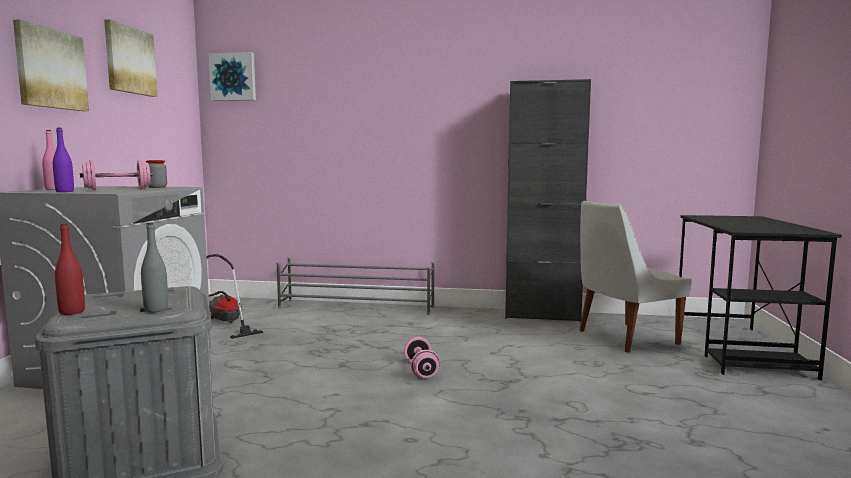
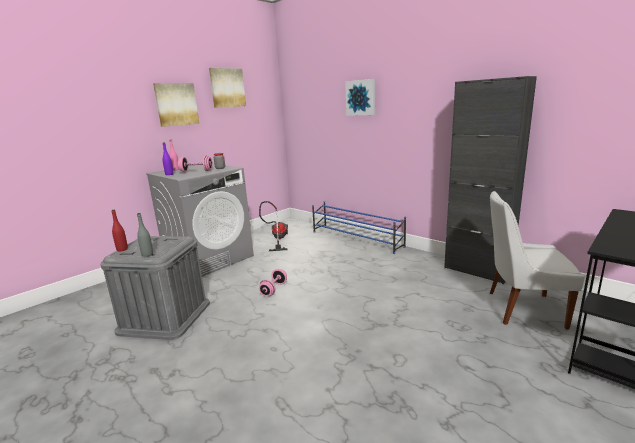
camera: 35 degrees right, 10 degrees up
picture [208,52,256,101] -> picture moved to [345,79,375,116]
grey shoe rack [277,258,434,315] -> blue shoe rack [312,201,406,254]
pink dumbbell [404,337,440,379] -> pink dumbbell moved to [259,269,287,296]

